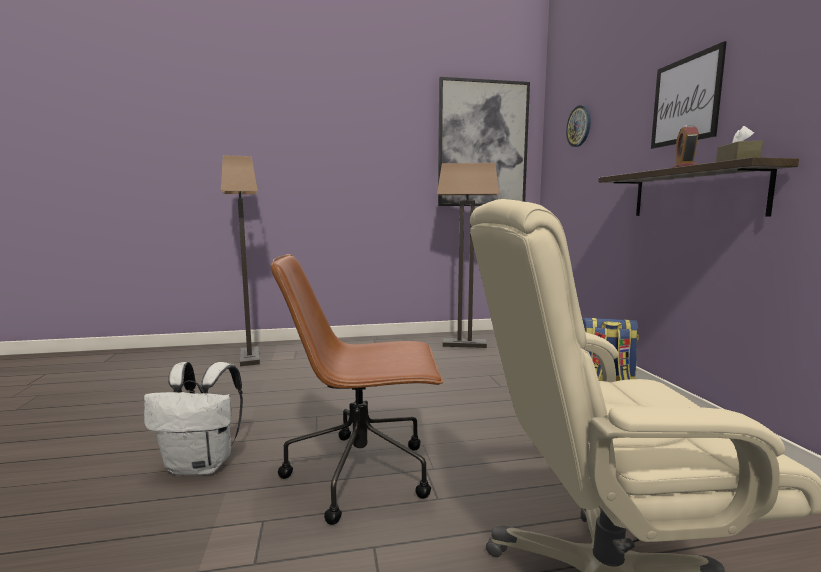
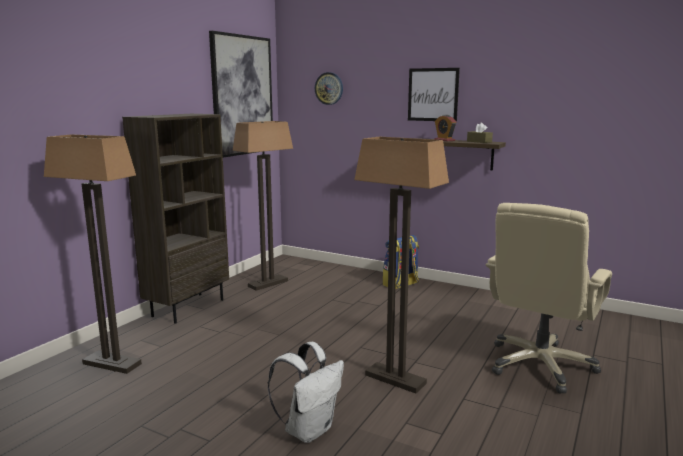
camera: 50 degrees left, 5 degrees up
brown office chair [271,254,444,525] -> floor lamp [354,137,449,393]
none -> brown bookcase [122,114,229,324]

